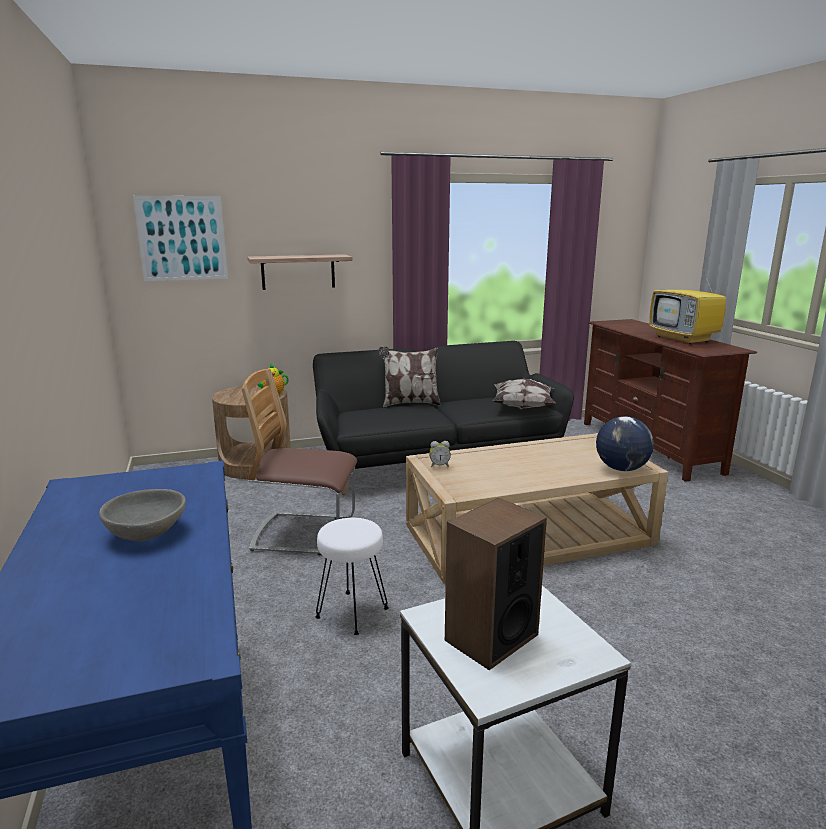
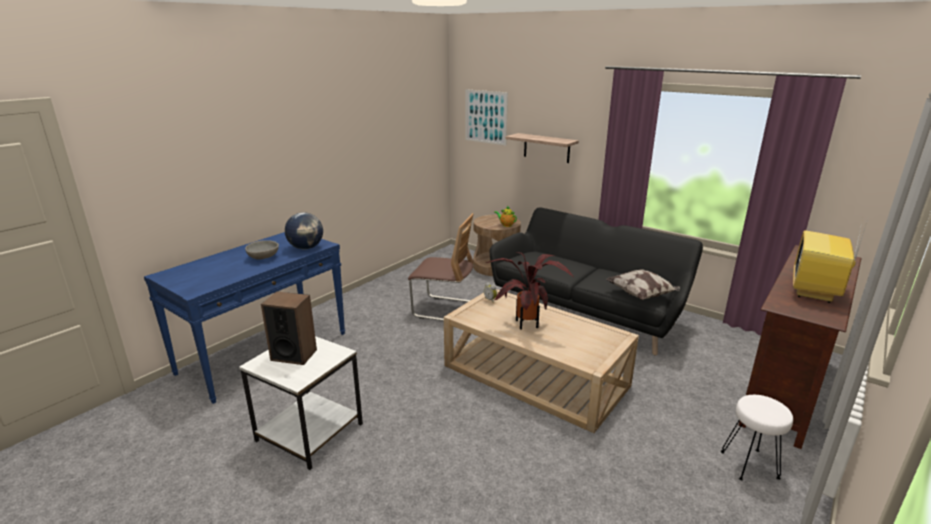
camera: 55 degrees right, 5 degrees up
chair [242,369,357,555] -> chair turned 135 degrees clockwise [408,213,474,321]
white stool [315,518,389,635] -> white stool moved to [721,395,793,481]
pillow [379,347,441,407] -> none
globe [596,416,654,471] -> globe moved to [285,212,323,250]
none -> potted plant [486,252,573,330]

